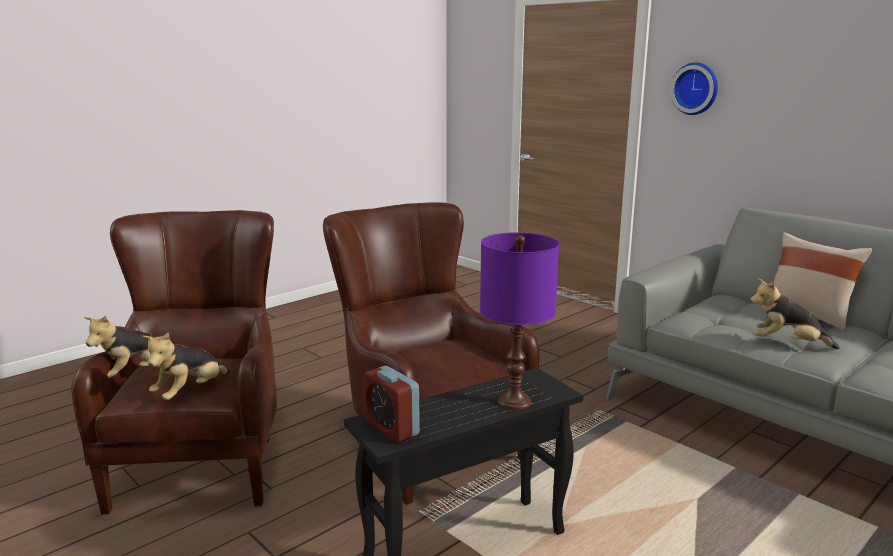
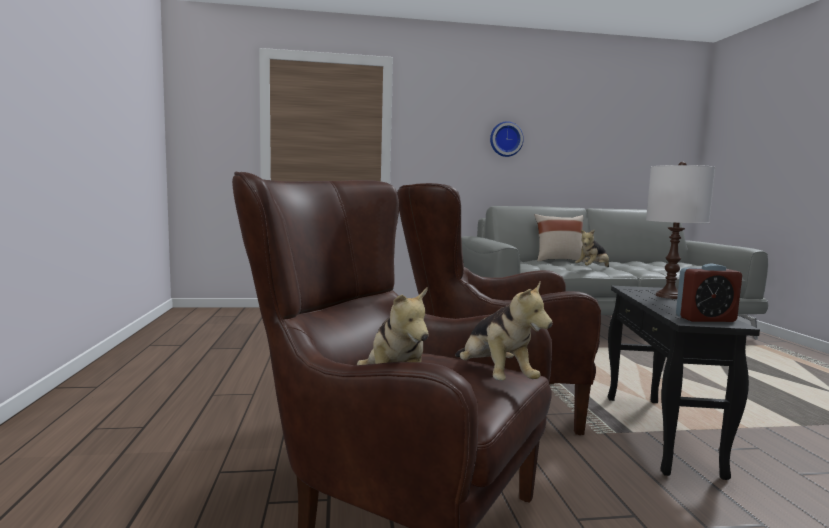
camera: 55 degrees left, 10 degrees down
purple table lamp [480,232,559,410] -> white table lamp [646,162,715,299]
wall clock [670,63,718,115] -> wall clock moved to [490,121,524,157]

